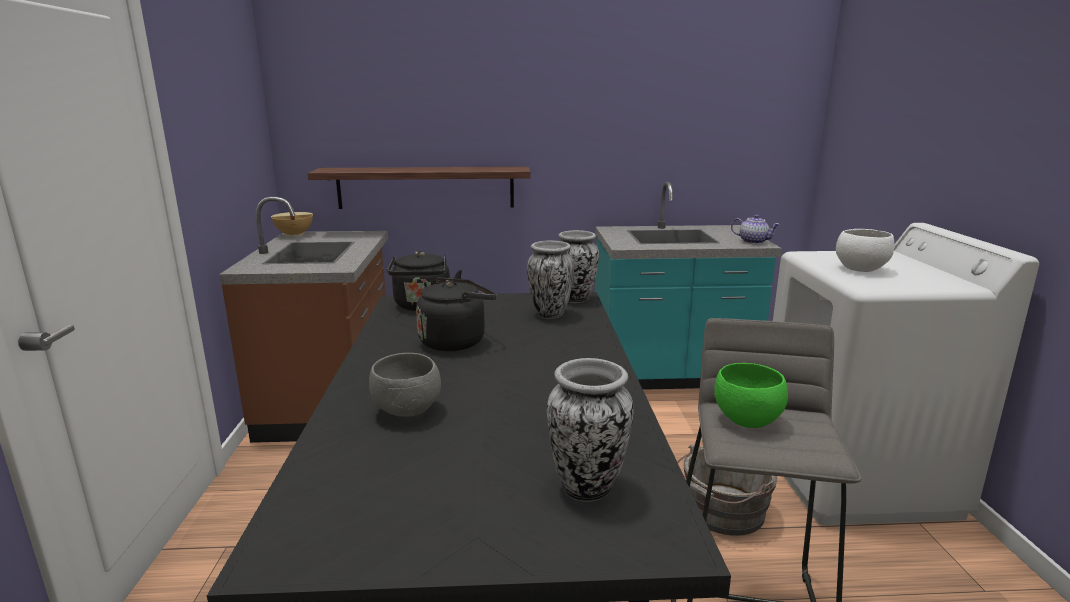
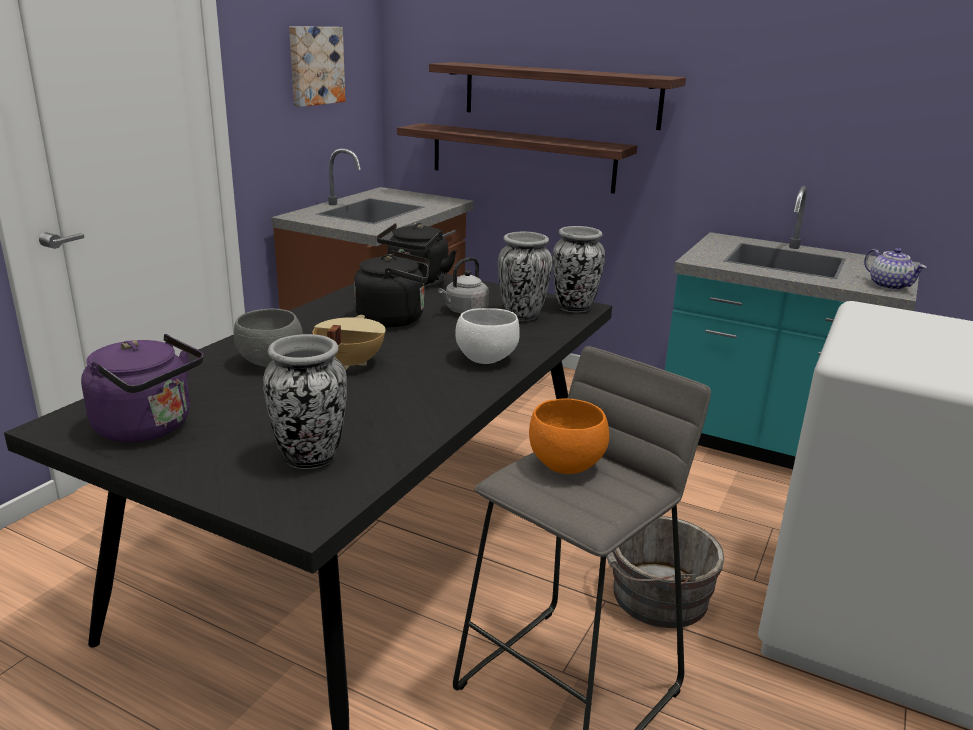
camera: 30 degrees right, 5 degrees up
beige cooking pot [271,209,313,237] -> beige cooking pot moved to [312,315,386,370]
green bowl [714,363,788,428] -> orange bowl [529,399,609,474]
white bowl [836,229,894,272] -> white bowl moved to [455,308,520,364]
none -> purple kettle [81,334,204,442]
none -> picture [289,26,345,107]
none -> shelf [429,62,686,130]
none -> grey kettle [438,257,489,314]

